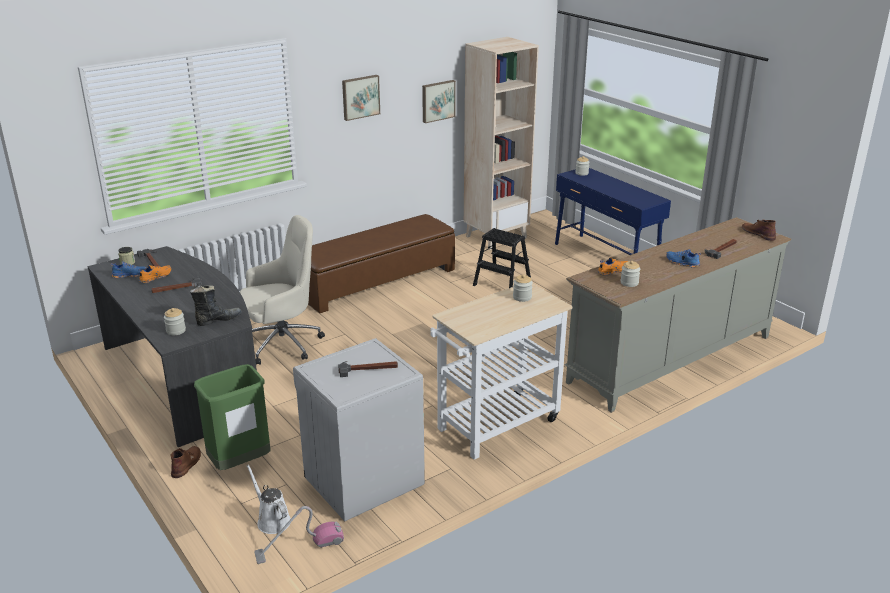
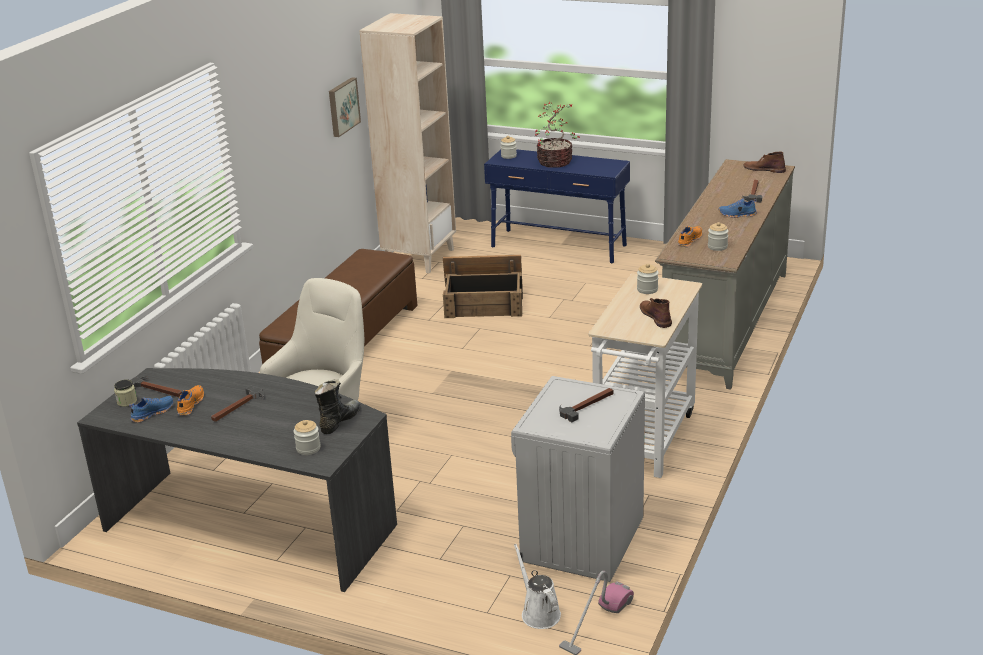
camera: 30 degrees left, 0 degrees up
brown boot [170,446,201,478] -> brown boot moved to [640,298,672,328]
green trash can [194,364,271,470] -> none
white watering can [247,465,291,534] -> white watering can turned 45 degrees clockwise [514,544,561,629]
picture [342,75,380,121] -> none
black step ladder [473,228,531,288] -> crate [443,255,523,318]
none -> potted plant [535,101,580,168]

